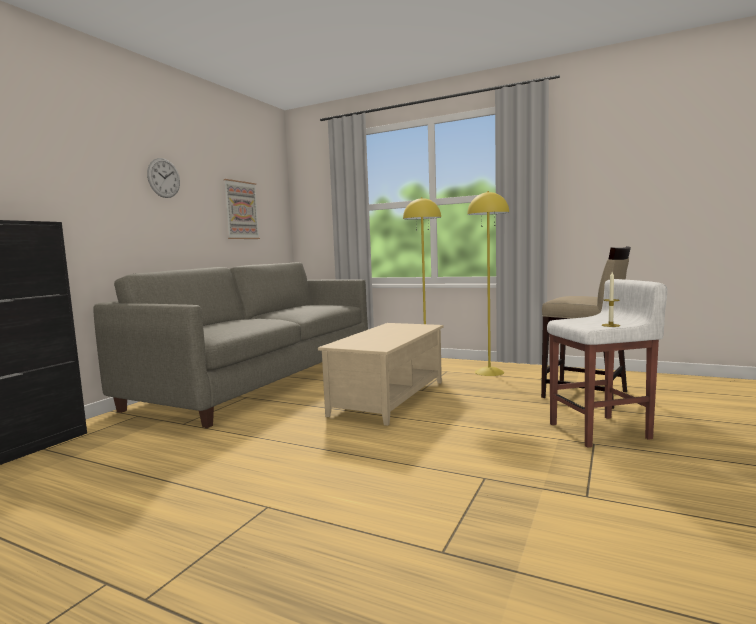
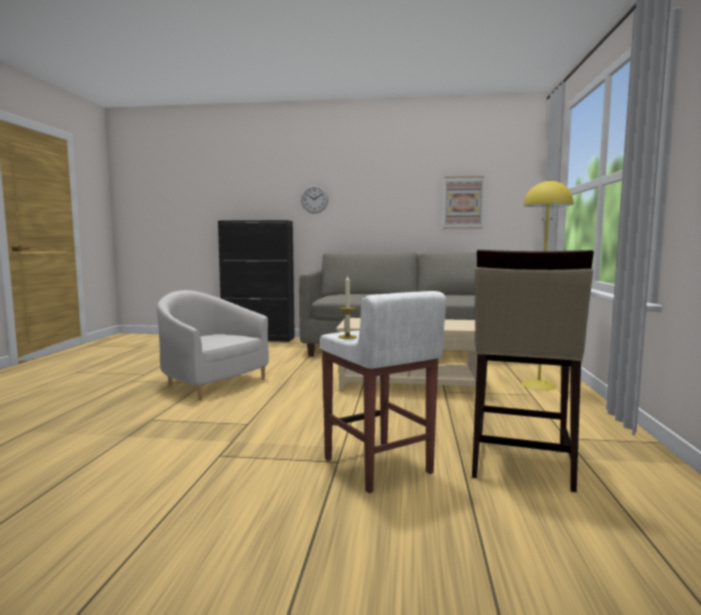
camera: 70 degrees right, 0 degrees up
wall clock [147,158,180,198] -> wall clock moved to [301,185,328,214]
yellow floor lamp [467,191,509,376] -> none
none -> white armchair [157,290,269,401]

